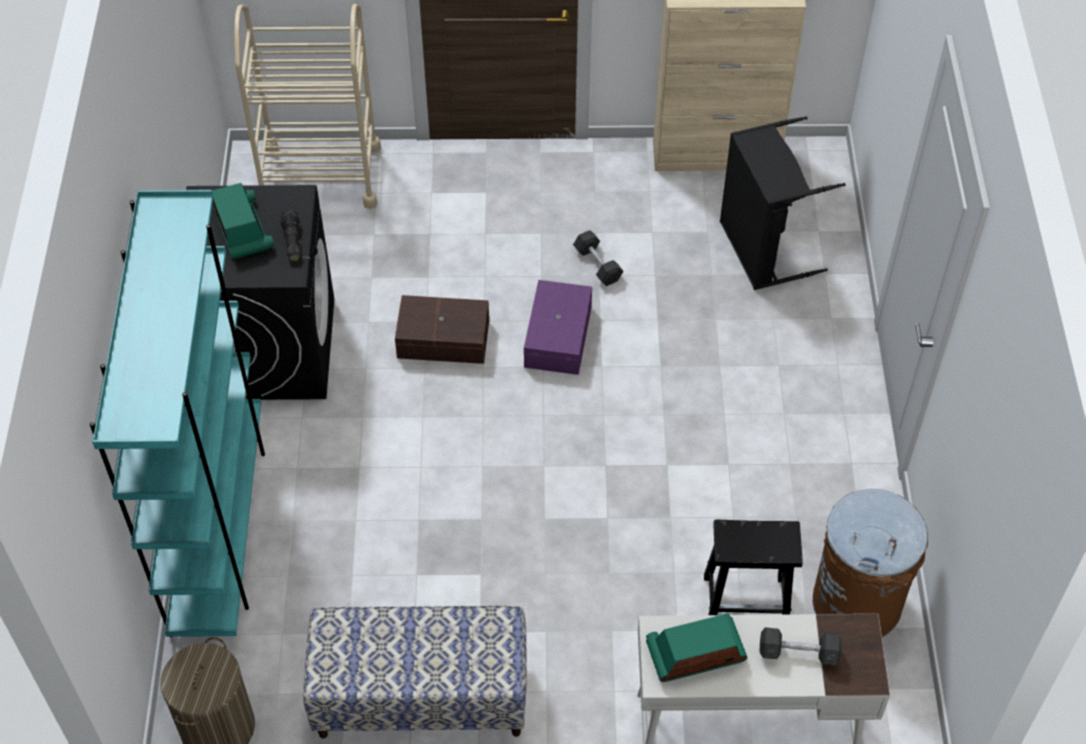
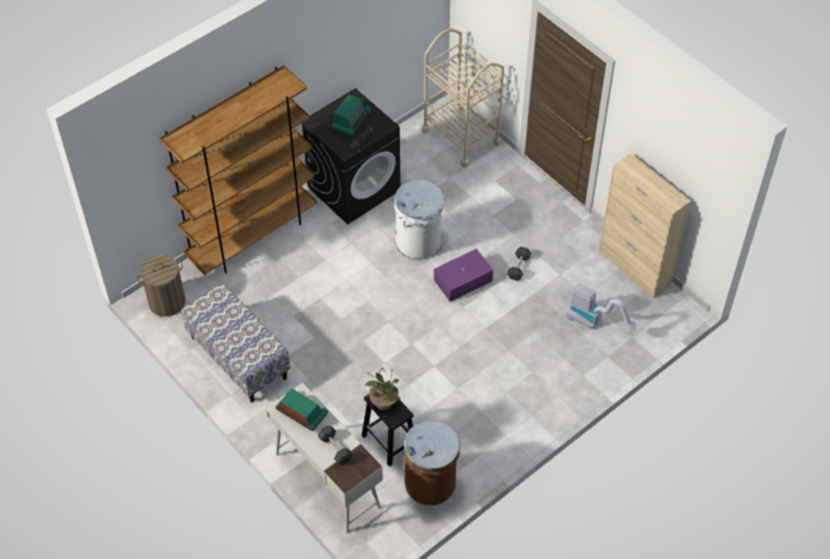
camera: 50 degrees right, 0 degrees up
turquoise bookcase [90,190,265,637] -> brown bookcase [159,65,317,275]
brown storage box [395,295,489,364] -> white trash can [395,180,444,260]
black laundry basket [720,116,846,290] -> vacuum cleaner [566,283,637,332]
none -> potted plant [364,367,401,410]

